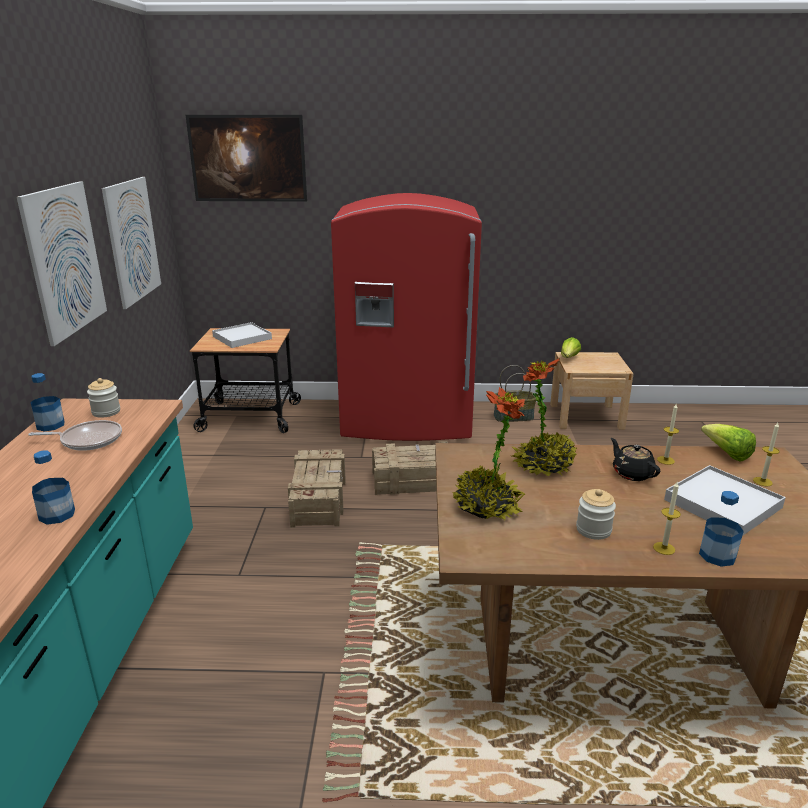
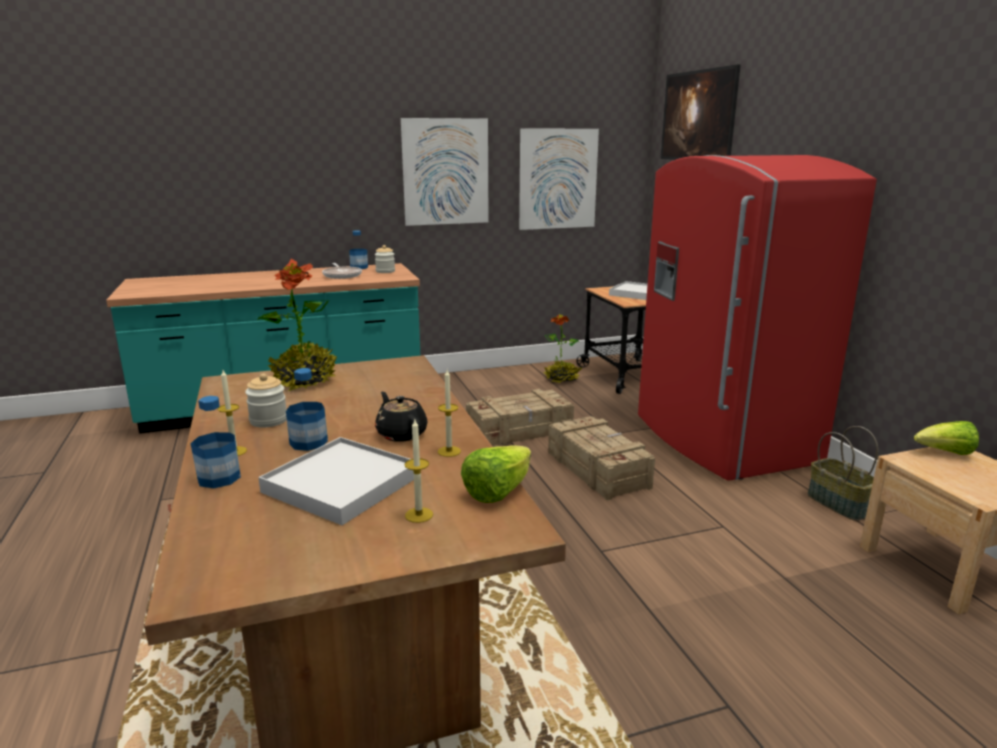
camera: 70 degrees right, 5 degrees down
bottle [32,451,75,525] -> bottle moved to [286,368,328,451]
potted plant [512,358,577,476] -> potted plant moved to [543,314,582,383]
black teapot [611,438,660,481] -> black teapot turned 75 degrees counterclockwise [375,392,427,442]

